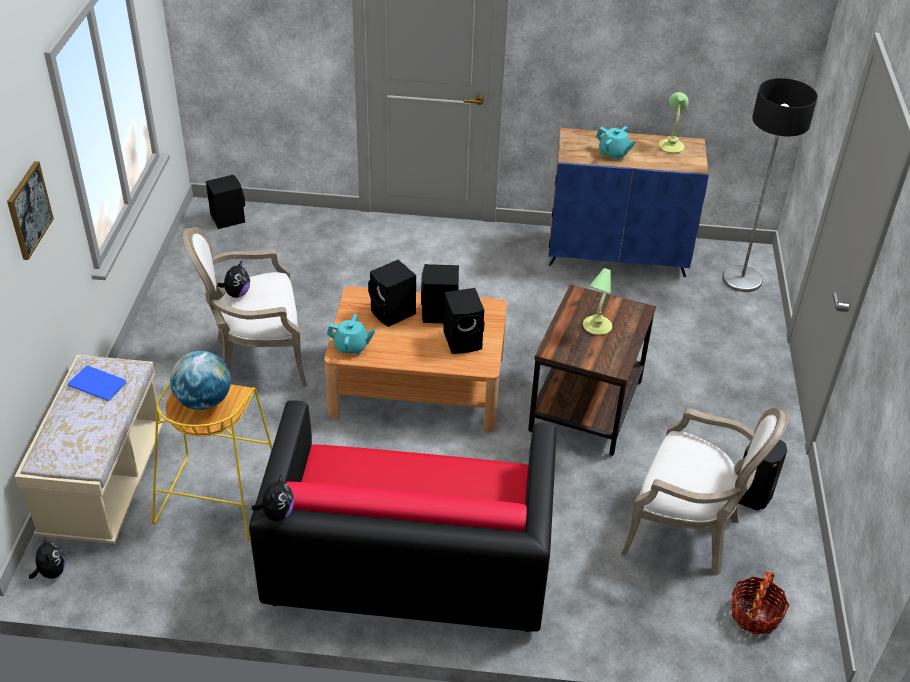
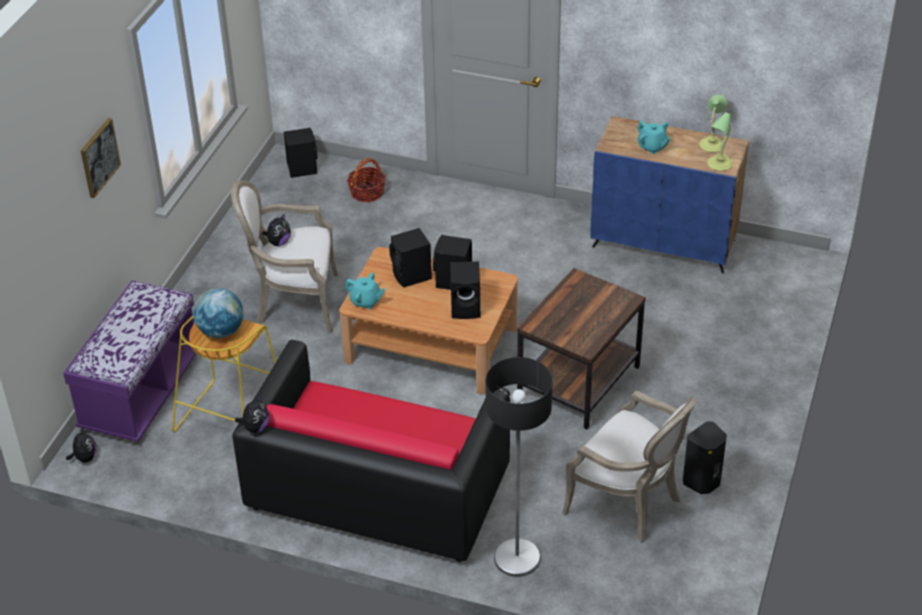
camera: 15 degrees right, 0 degrees up
beige bench [14,355,165,544] -> purple bench [63,281,197,442]
blue book [68,365,126,401] -> none
table lamp [583,268,612,335] -> table lamp moved to [707,112,733,171]
floor lamp [722,78,818,292] -> floor lamp moved to [486,357,553,577]
basket [731,572,790,635] -> basket moved to [347,158,386,202]

